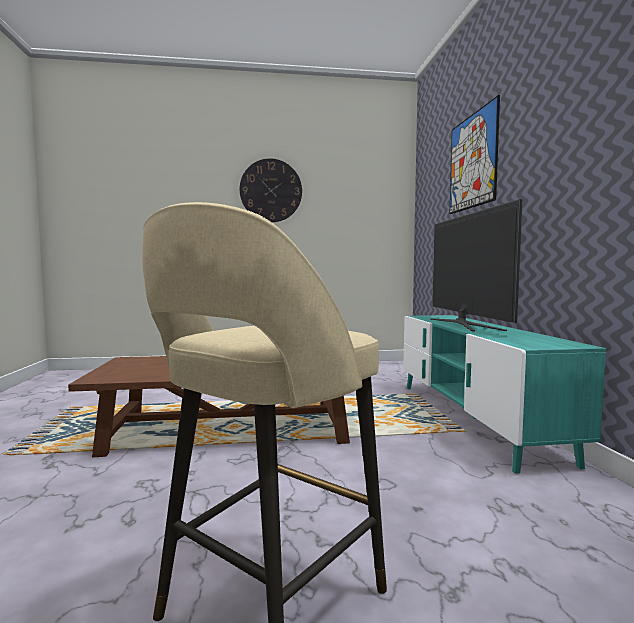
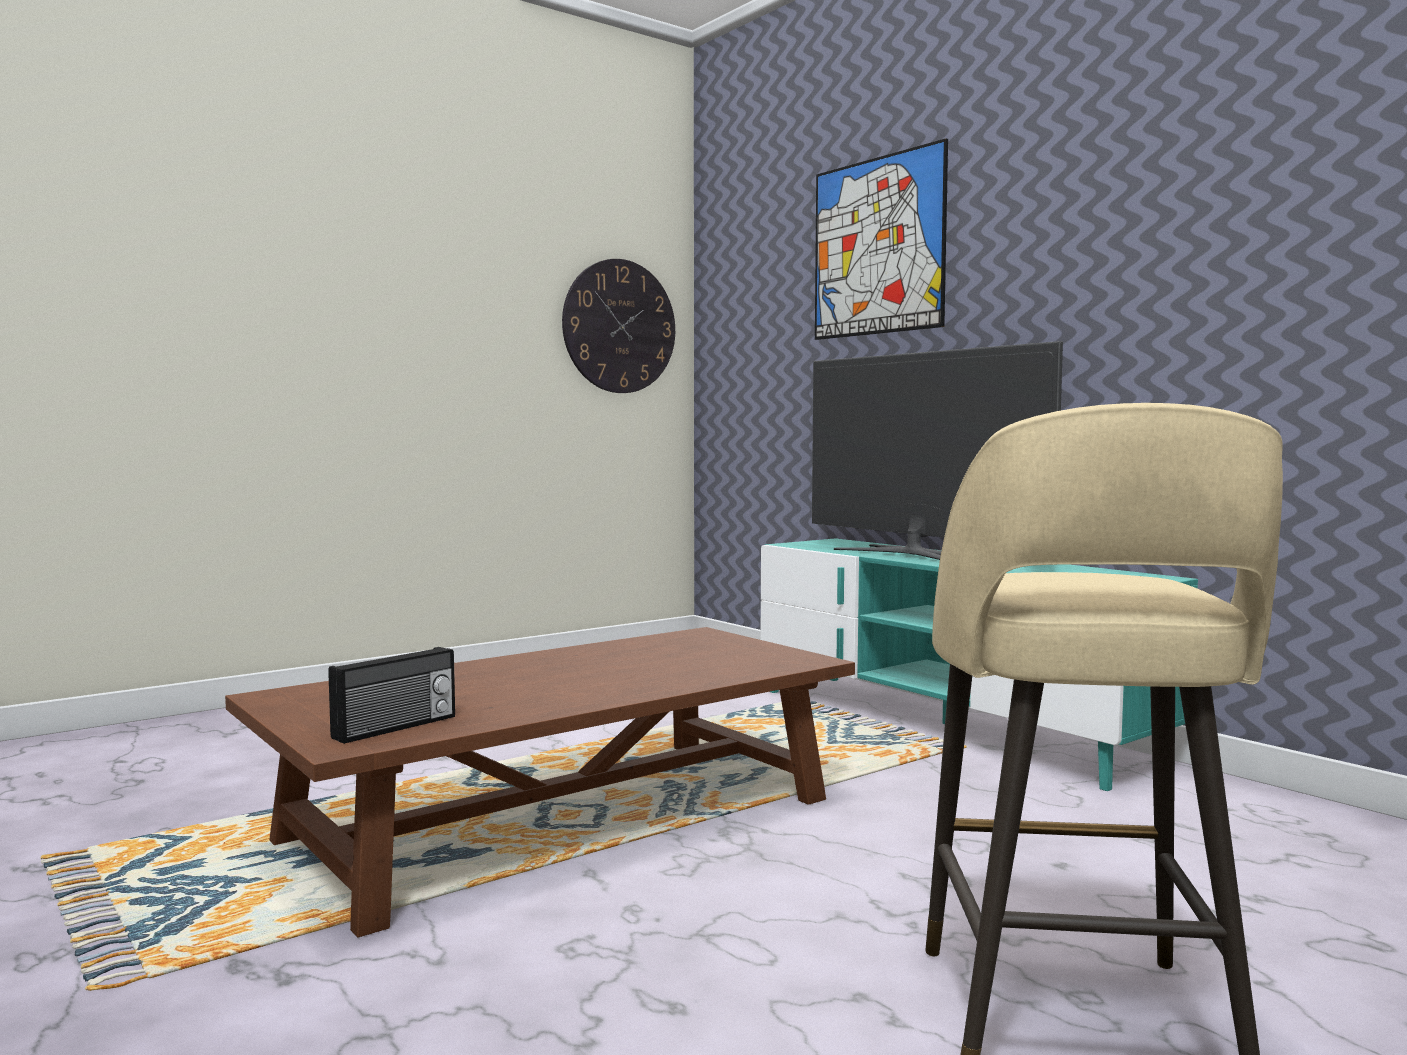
camera: 30 degrees left, 0 degrees up
wall clock [240,158,302,222] -> wall clock moved to [562,259,675,393]
none -> radio [328,647,455,744]

